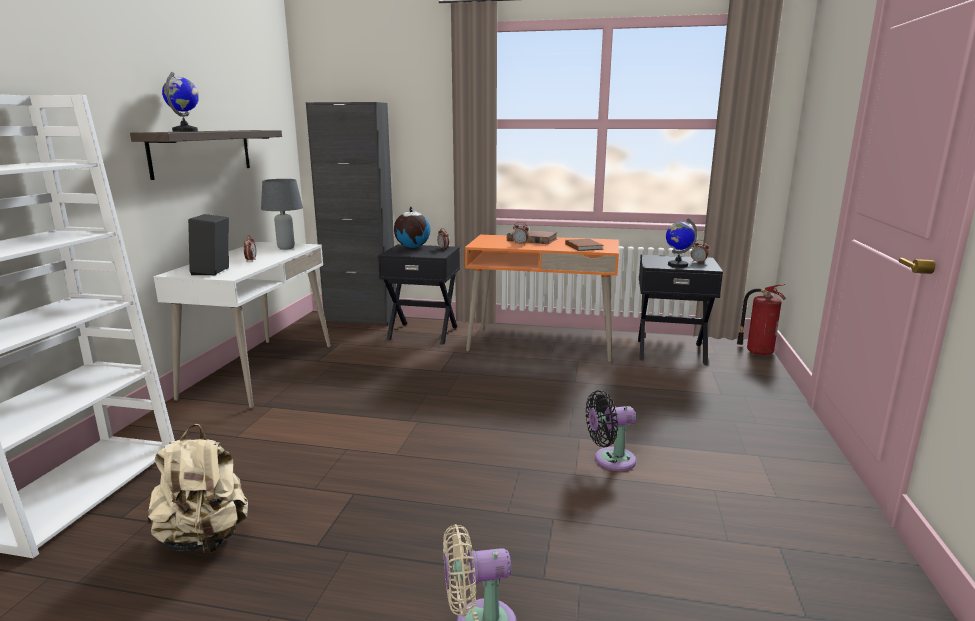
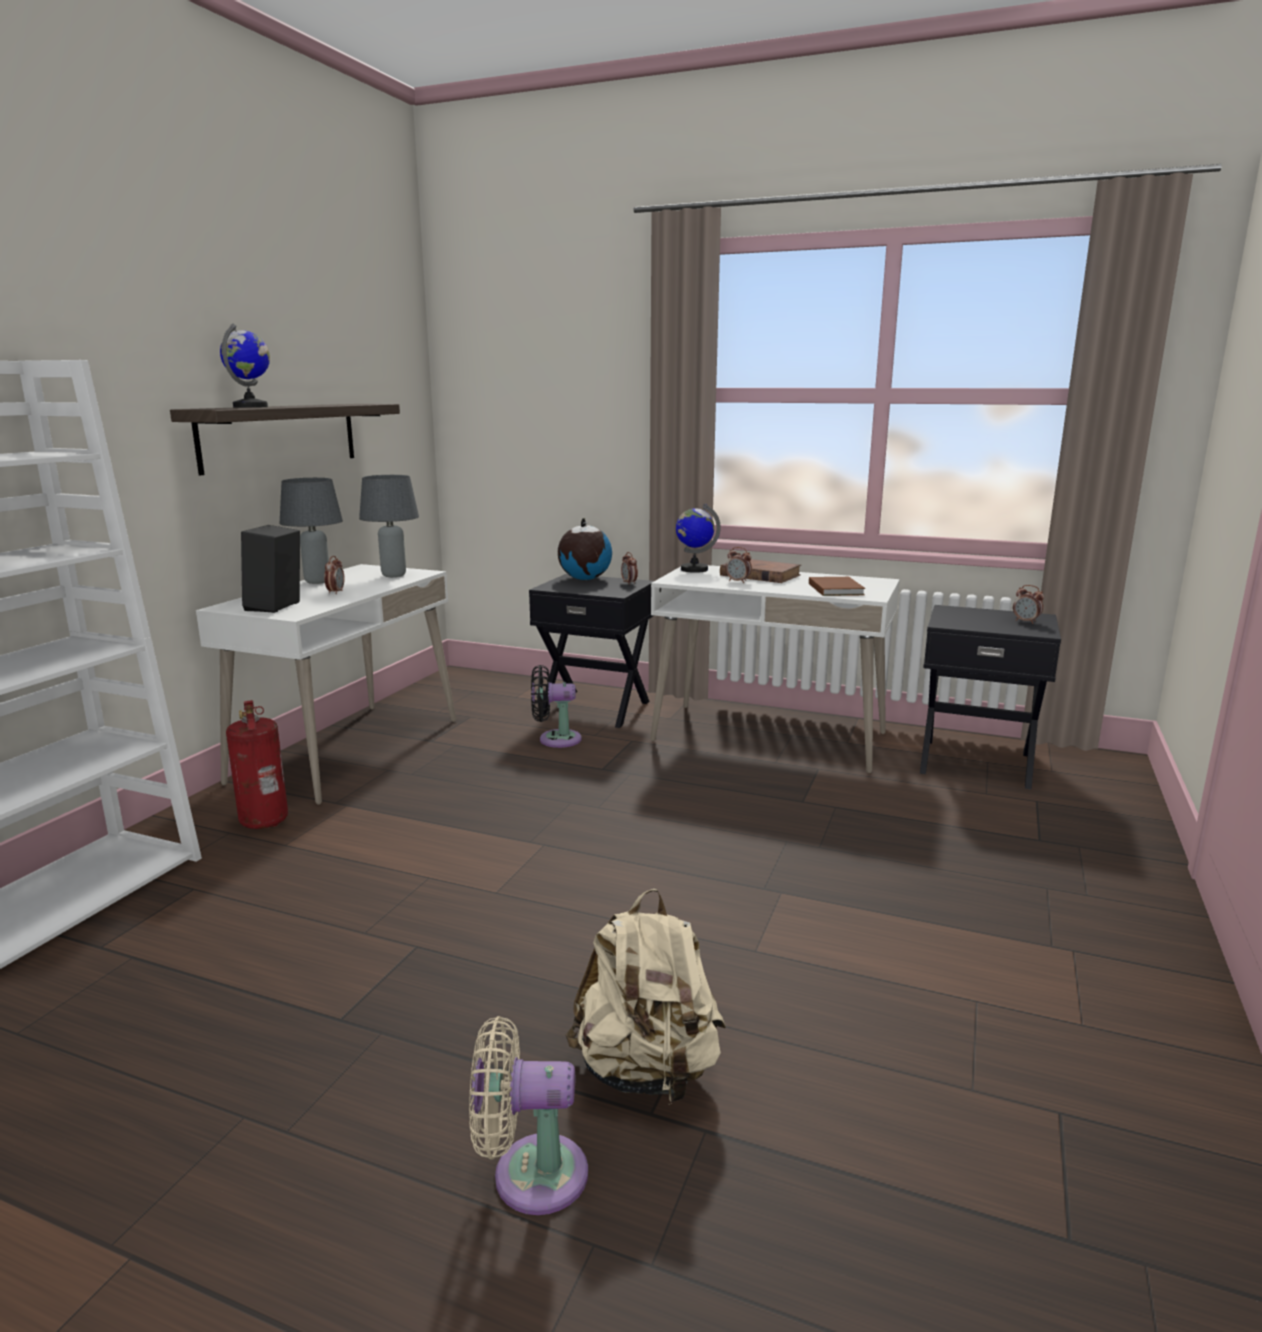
camera: 10 degrees right, 0 degrees up
beige backpack [147,424,248,553] -> beige backpack moved to [565,889,726,1105]
black cabinet [306,102,397,326] -> none
orange desk [465,235,619,362] -> white desk [650,565,900,773]
black fan [585,390,636,471] -> black fan moved to [531,665,582,748]
globe [666,218,697,268] -> globe moved to [676,504,721,573]
fire extinguisher [737,284,786,355] -> fire extinguisher moved to [226,700,288,829]
none -> grey table lamp [280,478,343,584]

